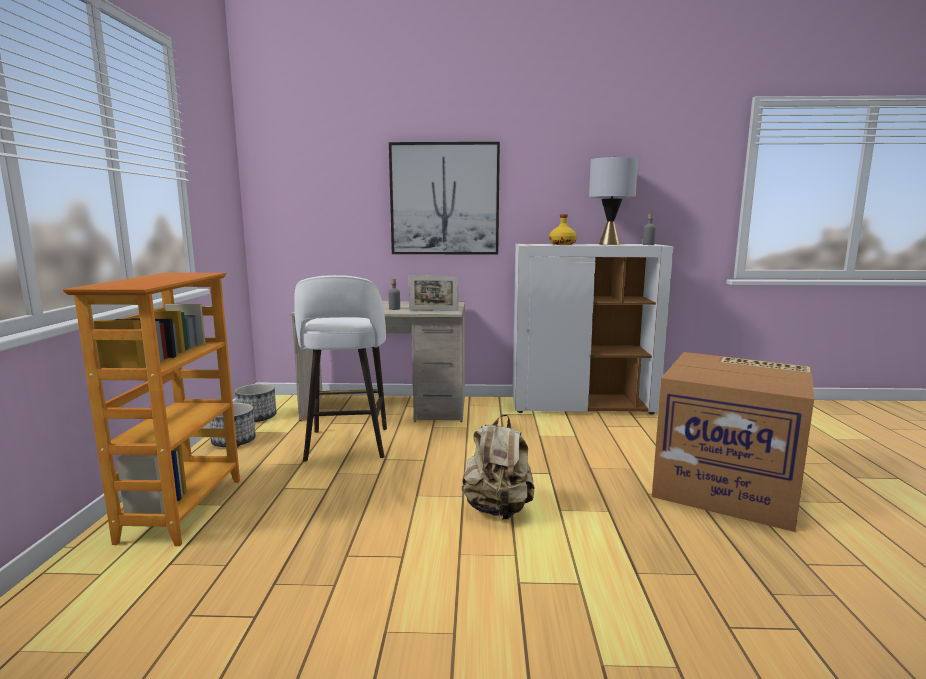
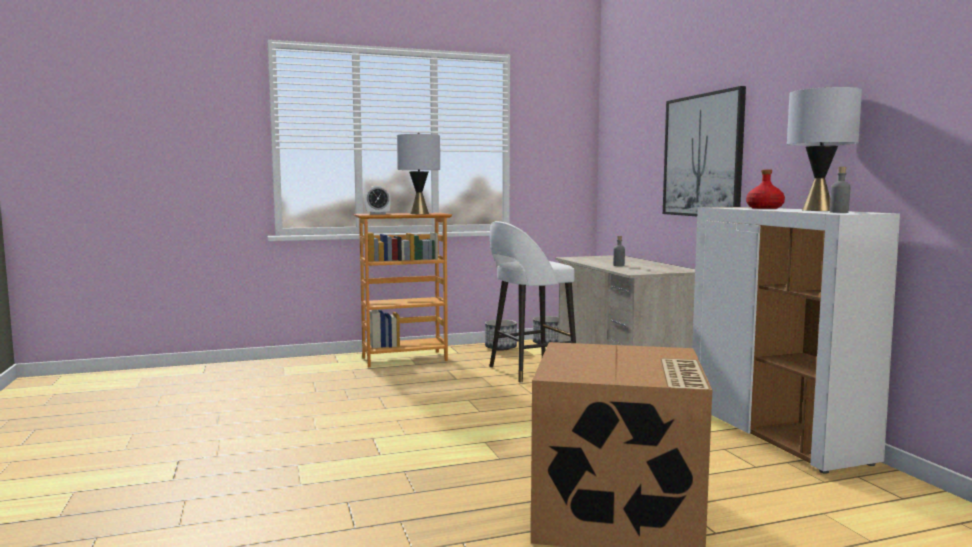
camera: 70 degrees right, 5 degrees down
picture frame [409,275,458,311] -> none
beige backpack [462,415,535,520] -> none
yellow bottle [549,214,577,245] -> red bottle [746,169,785,209]
none -> alarm clock [364,185,391,215]
none -> grey table lamp [397,133,440,214]

